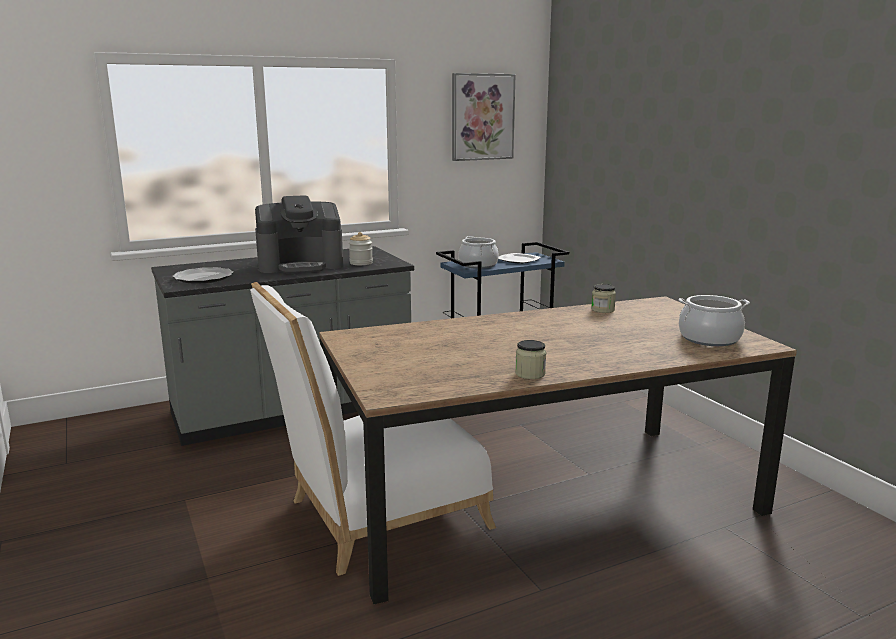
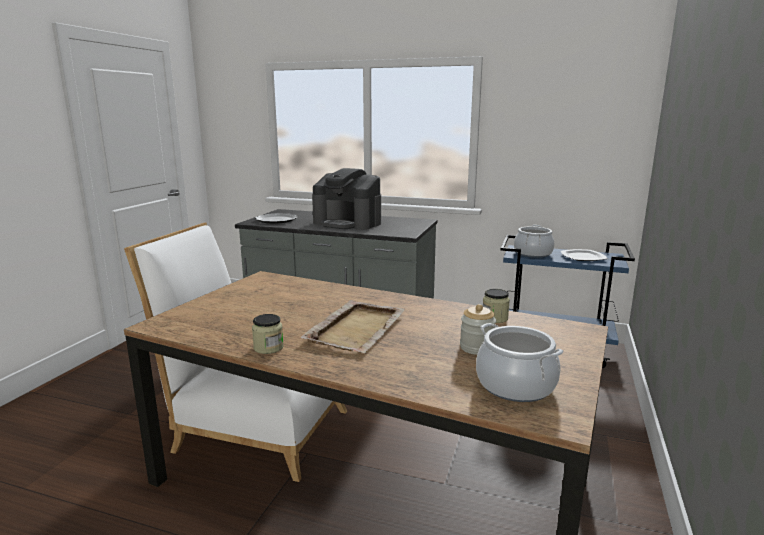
camera: 45 degrees right, 0 degrees up
jar [349,232,373,265] -> jar moved to [460,304,496,355]
picture [452,73,516,161] -> none
none -> beige tray [301,300,405,353]

